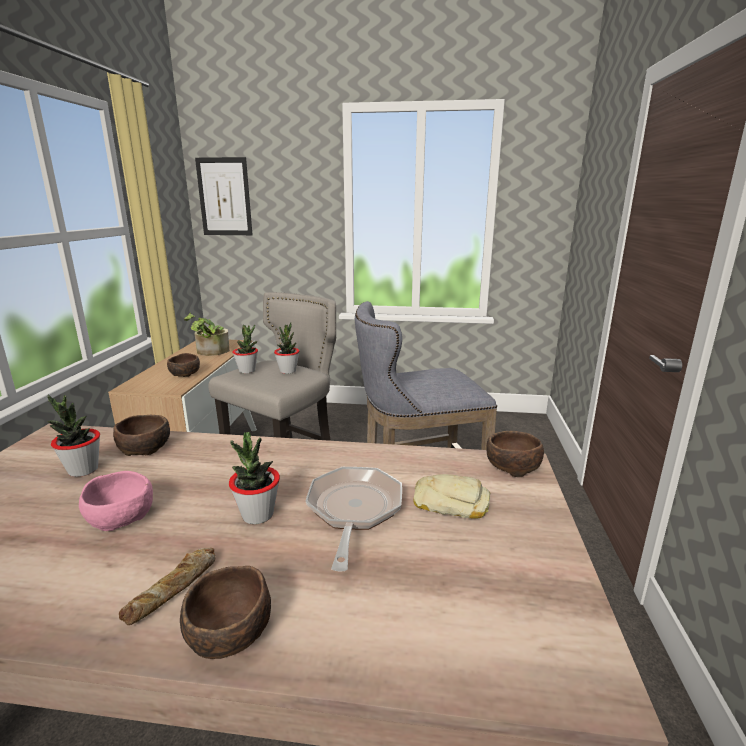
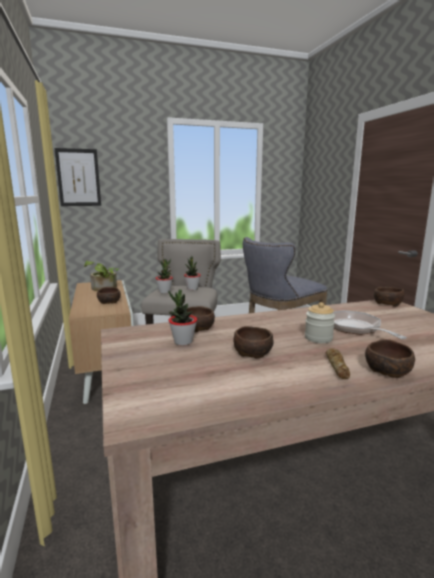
camera: 25 degrees left, 5 degrees down
pink bowl [79,471,153,531] -> brown bowl [233,326,274,359]
potted plant [229,432,280,524] -> jar [305,302,335,343]
bread [414,474,490,519] -> none

